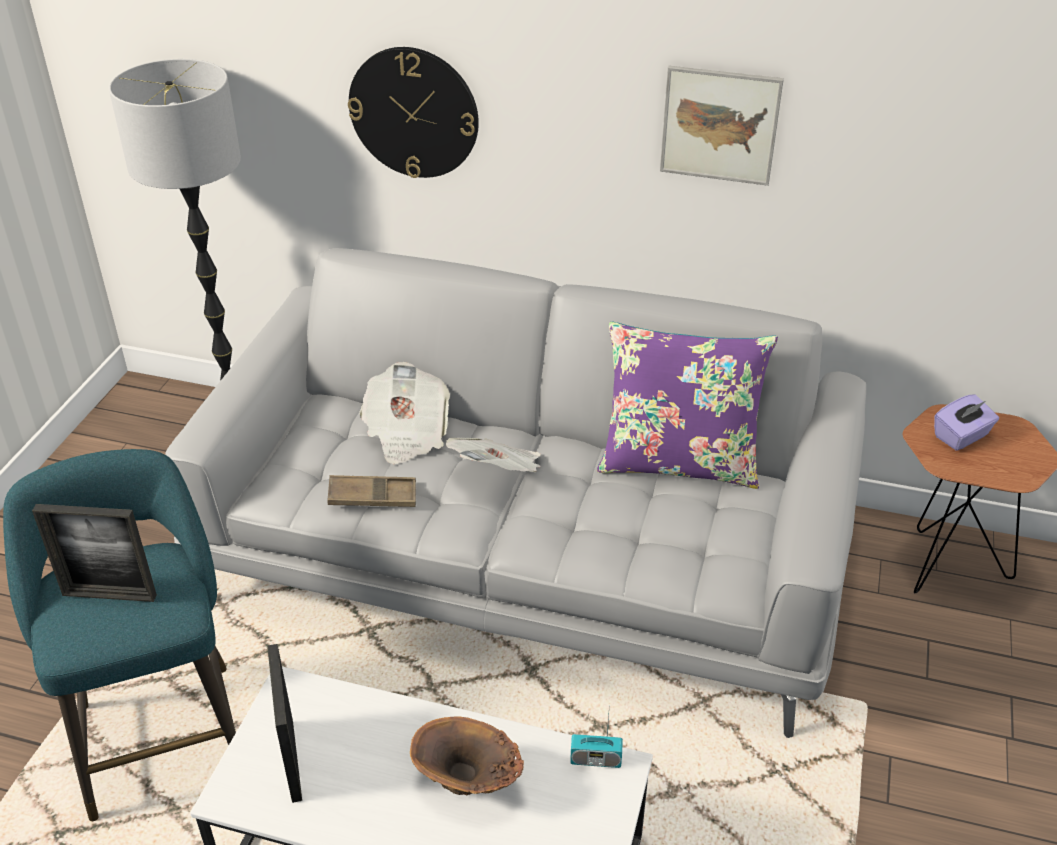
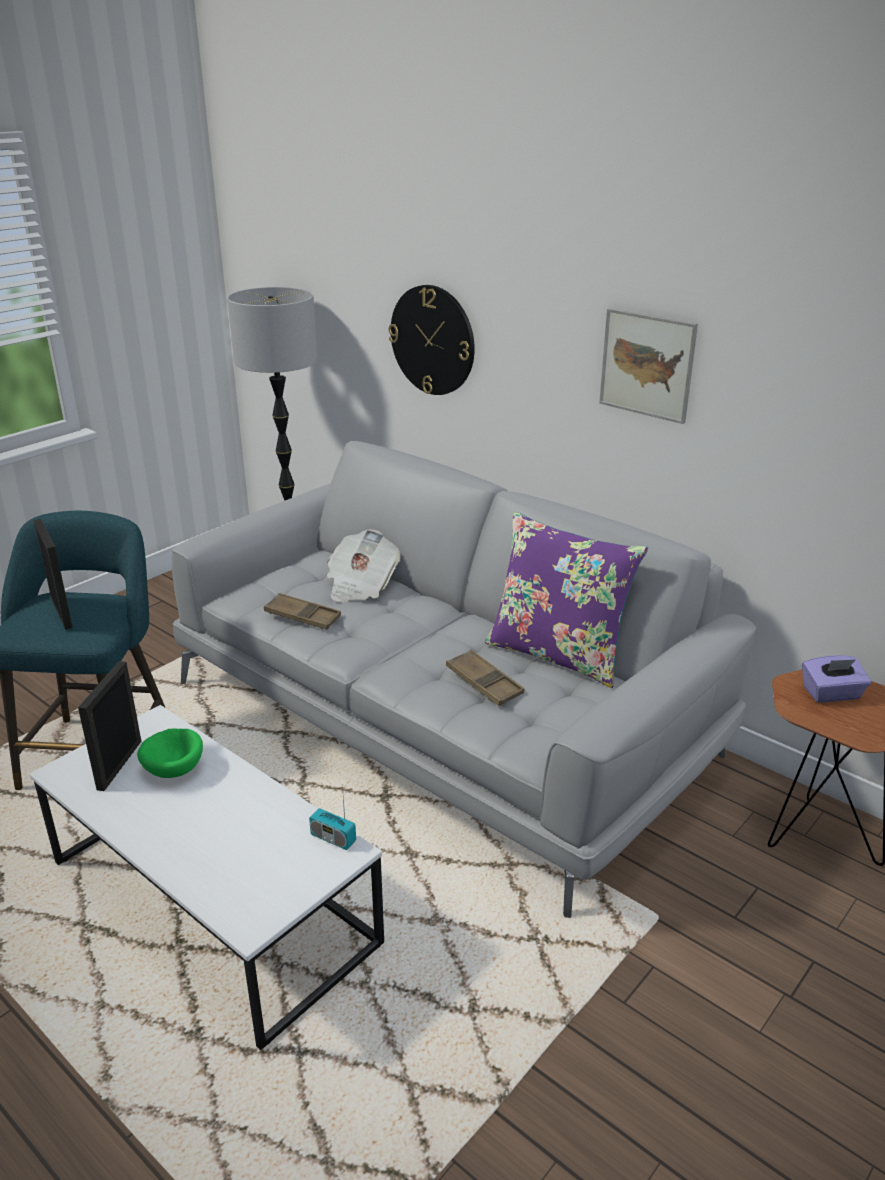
camera: 25 degrees right, 10 degrees down
picture frame [32,504,157,602] -> picture frame turned 150 degrees counterclockwise [34,519,73,630]
brown vase [410,716,524,795] -> none
newspaper [446,438,541,472] -> none
none -> green bowl [137,728,203,778]
none -> brown tray [446,650,524,706]

